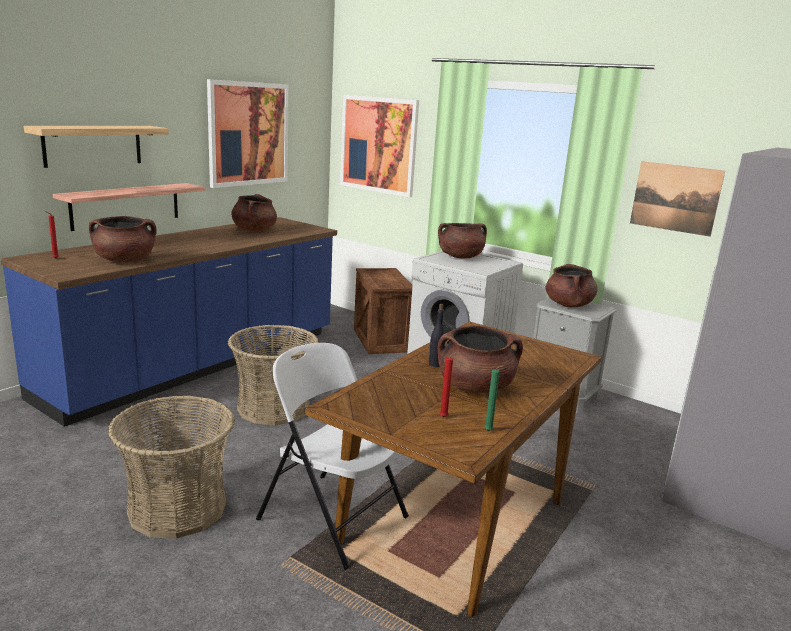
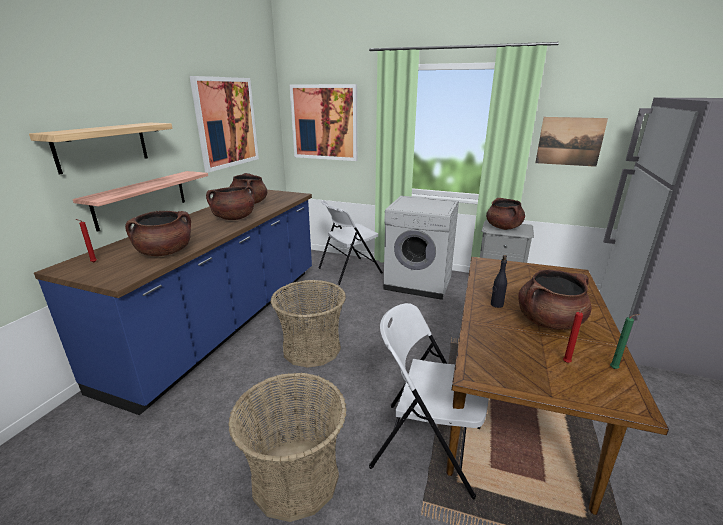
camera: 15 degrees left, 5 degrees up
crate [354,268,413,354] -> white chair [318,200,383,285]
brown cooking pot [438,223,487,259] -> brown cooking pot moved to [206,186,255,220]

